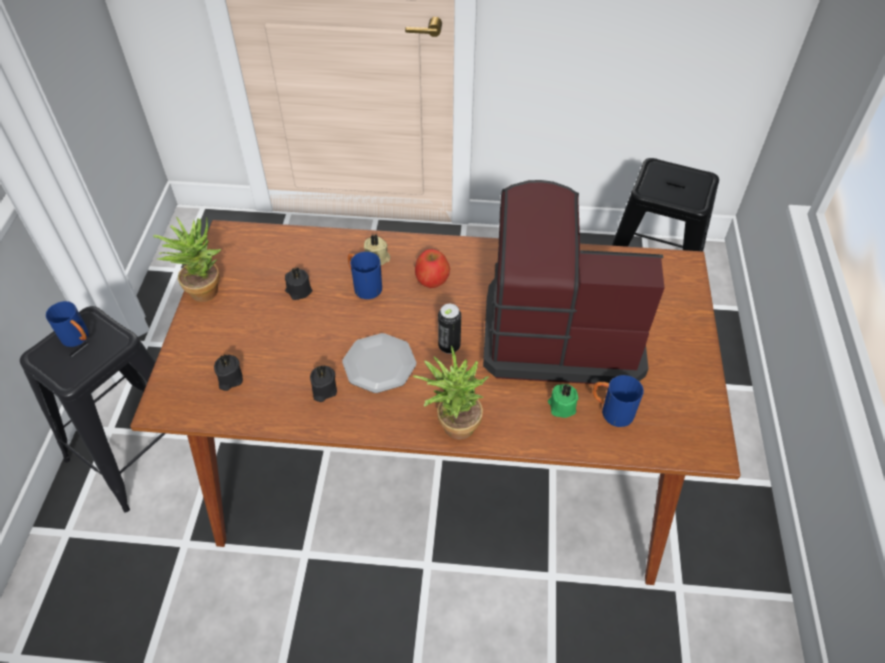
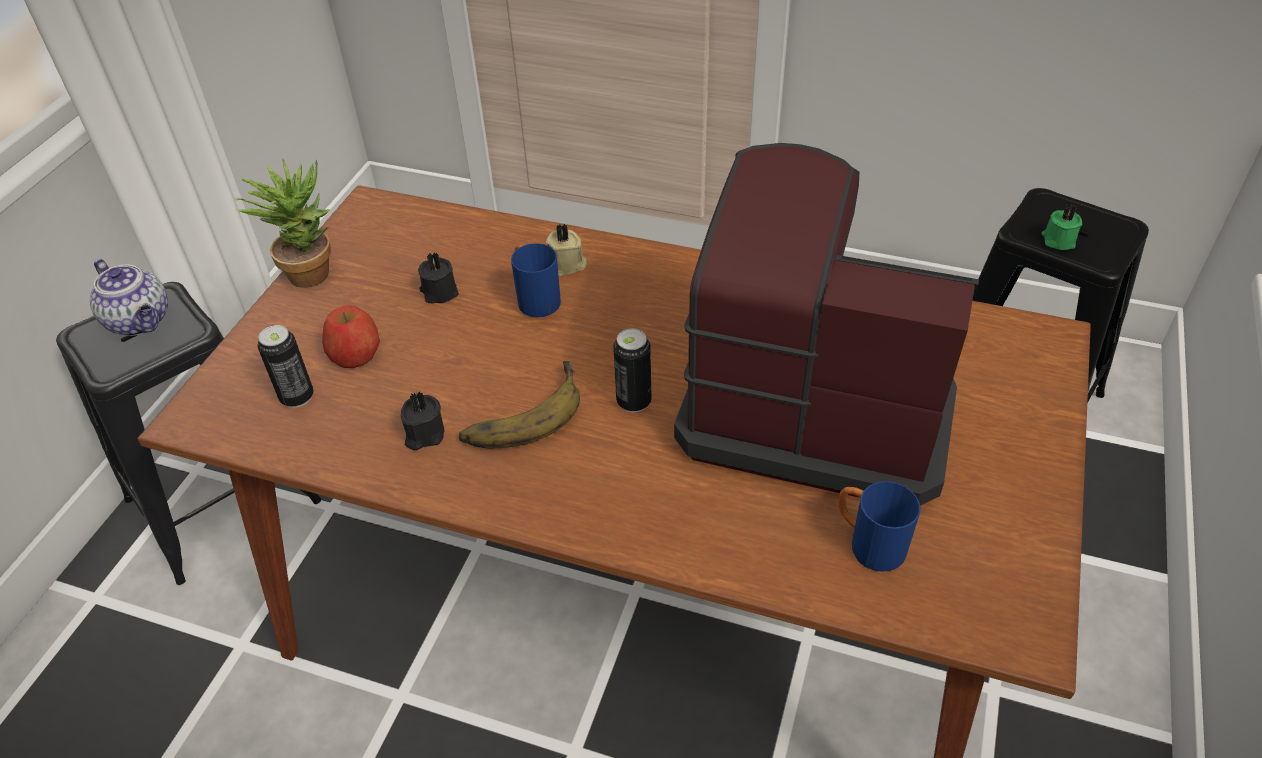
camera: 15 degrees right, 5 degrees down
blue mug [46,301,89,347] -> teapot [90,259,168,336]
black candle [214,355,243,391] -> can [258,325,314,408]
plate [342,333,416,393] -> banana [459,361,580,448]
potted plant [413,345,490,440] -> none
apple [415,249,450,288] -> apple moved to [322,305,380,368]
green candle [548,384,578,418] -> green candle moved to [1042,204,1082,250]

